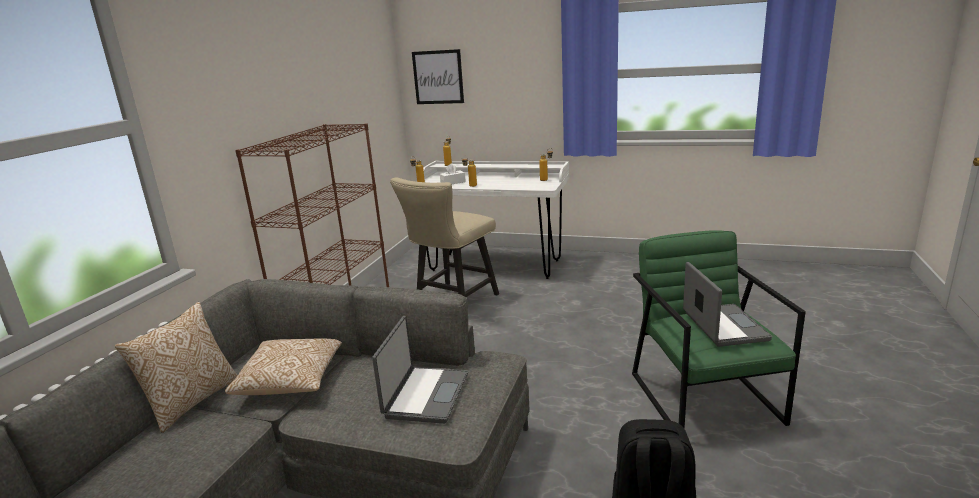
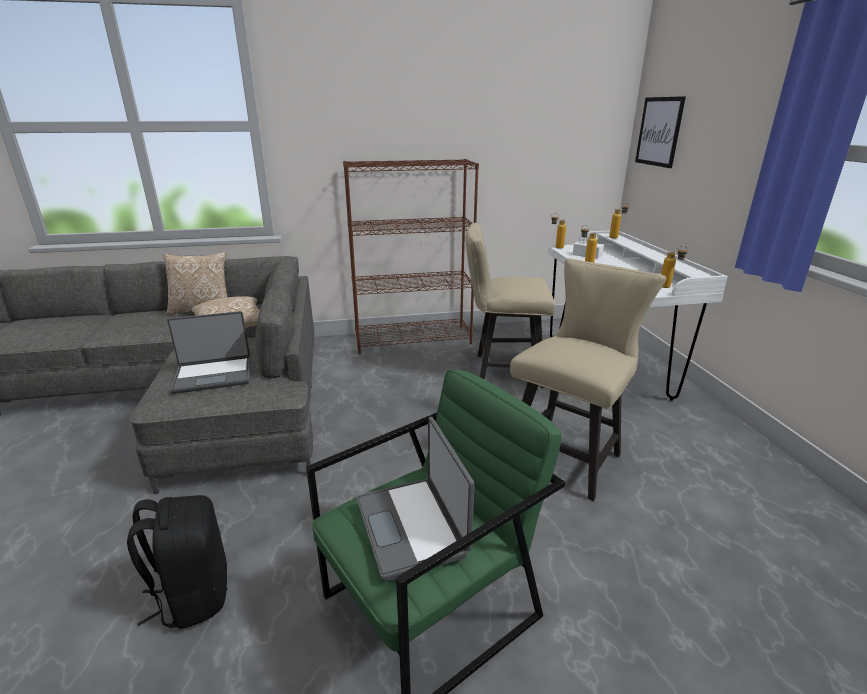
camera: 60 degrees right, 5 degrees up
laptop [683,262,772,347] -> laptop turned 105 degrees clockwise [356,417,475,581]
none -> beige chair [510,258,666,501]

